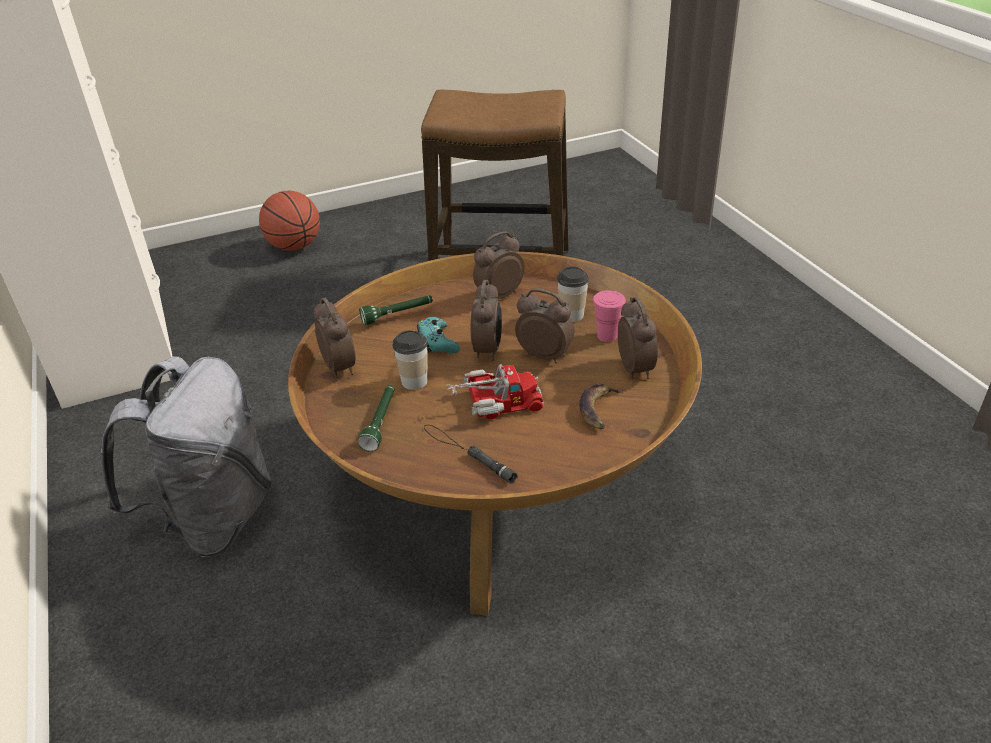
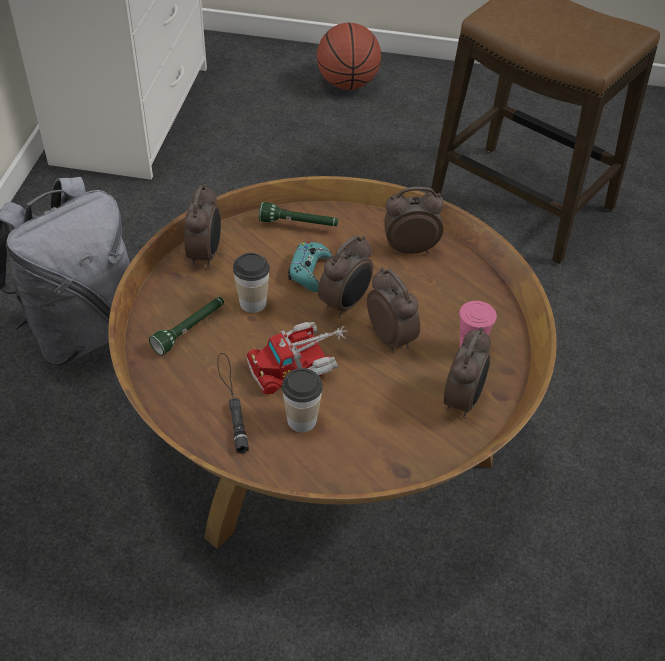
camera: 30 degrees right, 10 degrees up
toy truck [445,364,543,419] -> toy truck turned 135 degrees clockwise [246,322,348,395]
cup [557,267,589,322] -> cup moved to [282,368,323,433]
banana [579,383,623,430] -> none

